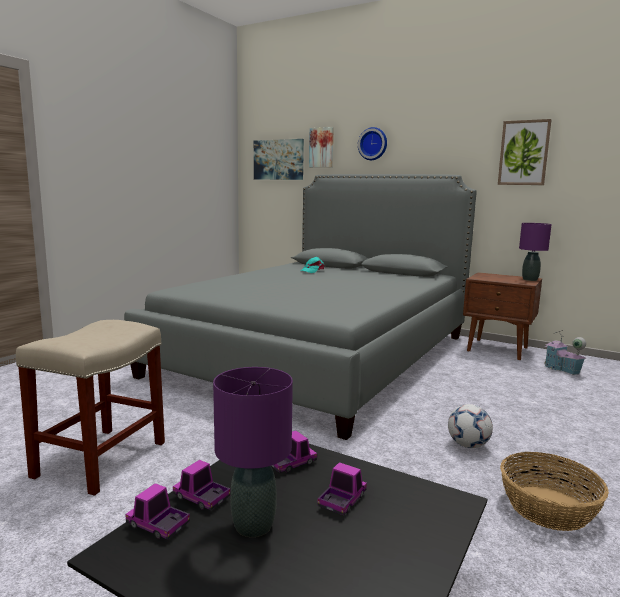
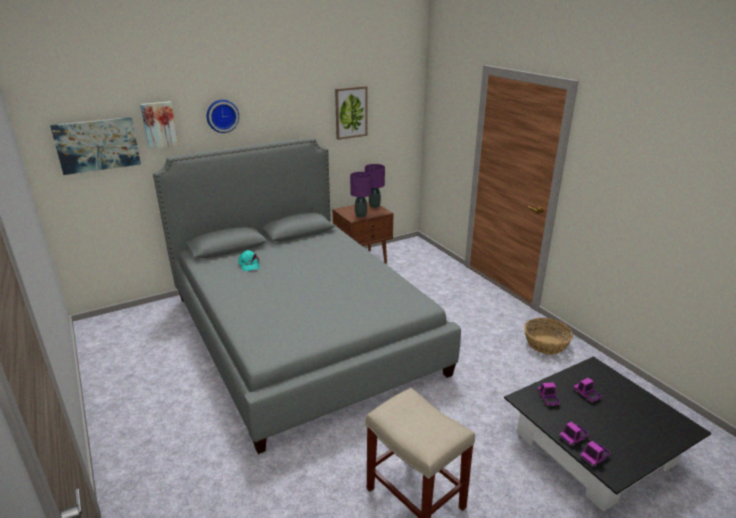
camera: 60 degrees left, 15 degrees up
purple table lamp [213,367,293,537] -> purple table lamp moved to [350,172,371,218]
football [448,404,493,448] -> none
toy house [544,330,586,375] -> none

